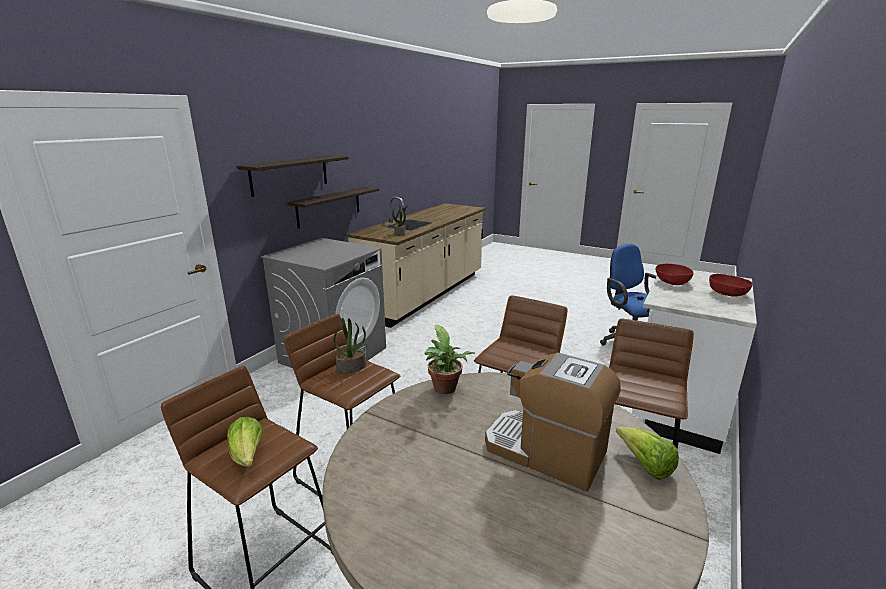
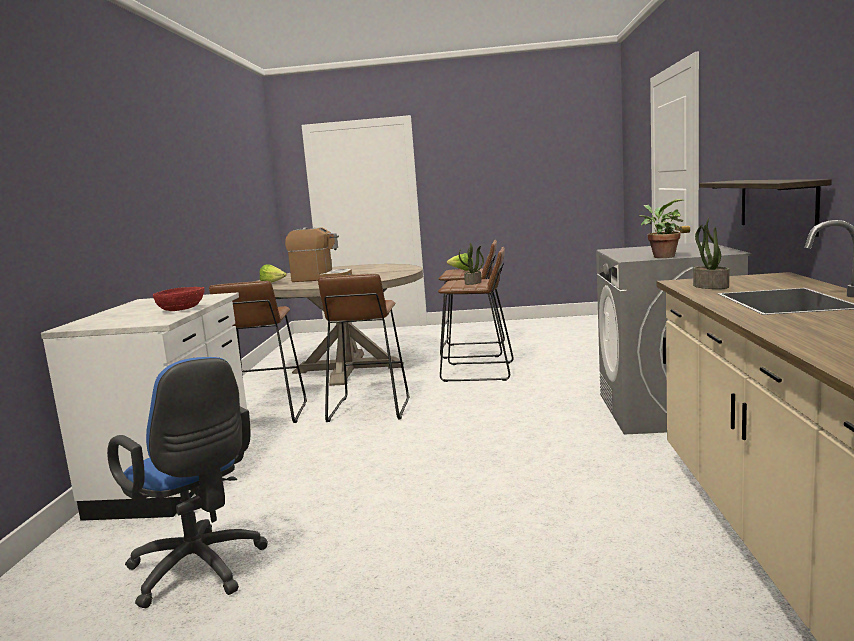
camera: 155 degrees right, 10 degrees down
shelf [237,156,349,197] -> none
potted plant [425,325,475,394] -> potted plant moved to [639,199,685,258]
red bowl [709,274,753,297] -> none

